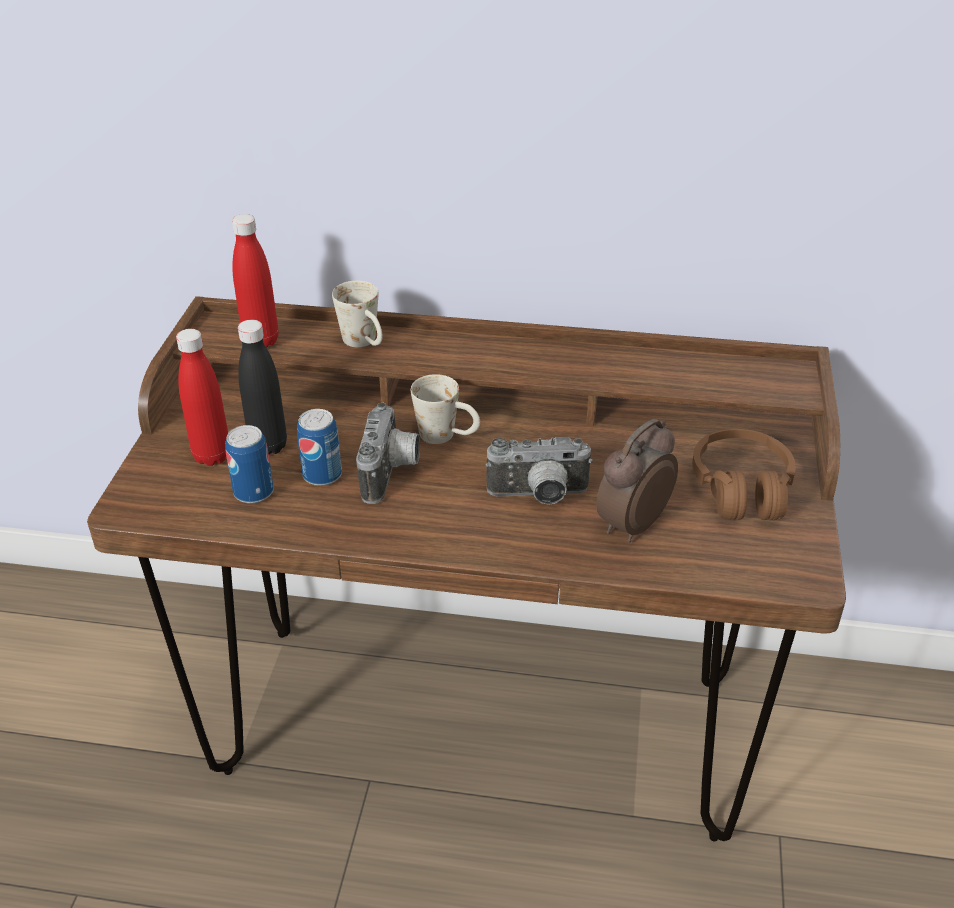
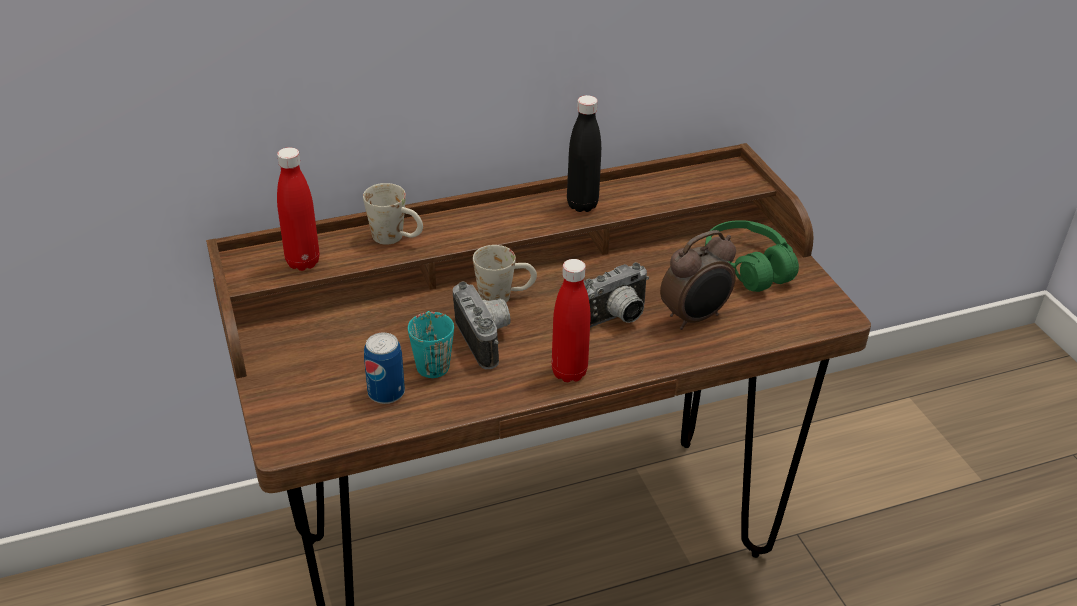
camera: 30 degrees left, 0 degrees up
red bottle [176,329,228,466] -> red bottle moved to [552,259,591,382]
black bottle [238,320,287,455] -> black bottle moved to [567,95,601,212]
can [297,409,342,486] -> turquoise mug [408,311,454,378]
alarm clock [596,419,678,542] -> alarm clock turned 135 degrees counterclockwise [660,230,736,330]
brown headphones [692,429,796,520] -> green headphones [705,220,799,292]

